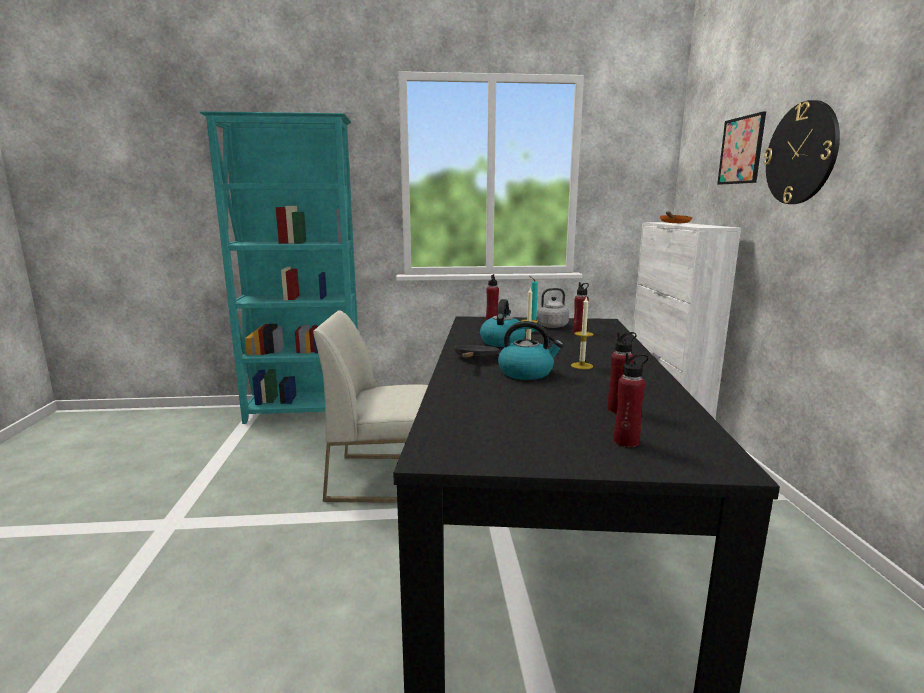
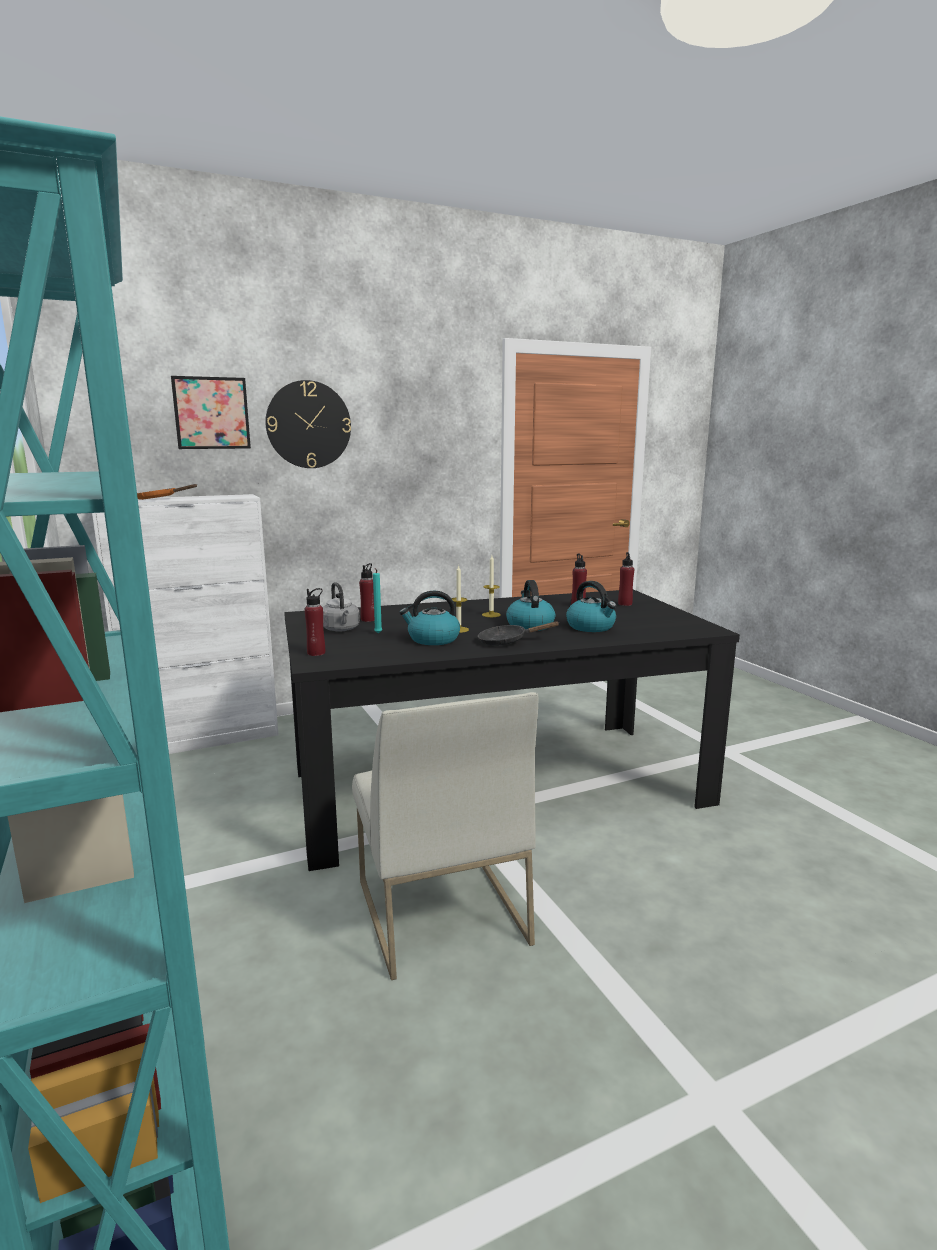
camera: 110 degrees left, 0 degrees up
none -> kettle [566,581,617,632]

